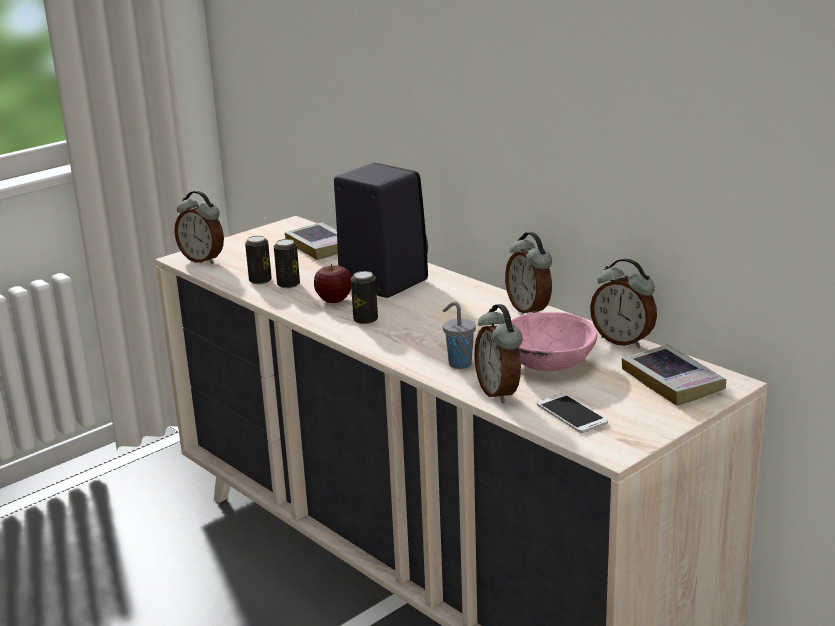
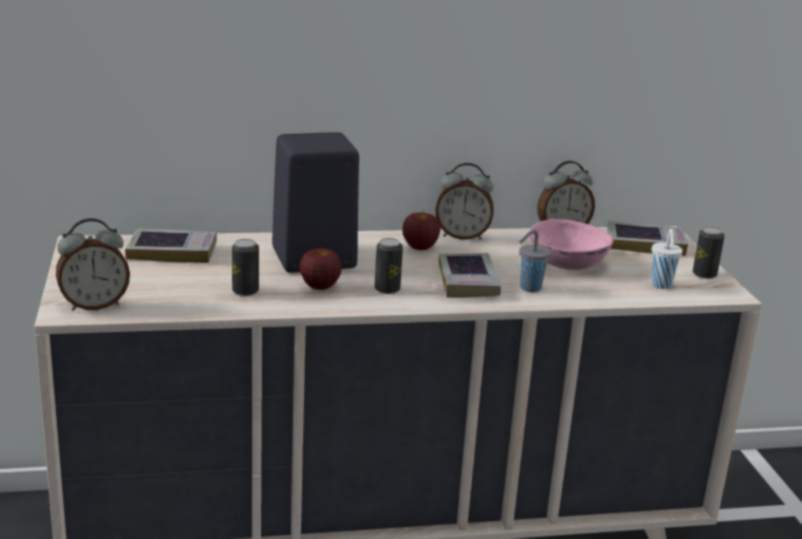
camera: 60 degrees left, 0 degrees up
can [245,236,272,284] -> can moved to [693,227,725,279]
alarm clock [475,304,523,404] -> none
phone [537,393,608,433] -> white cup [651,229,683,289]
none -> apple [402,211,440,250]
none -> book [439,253,501,298]

